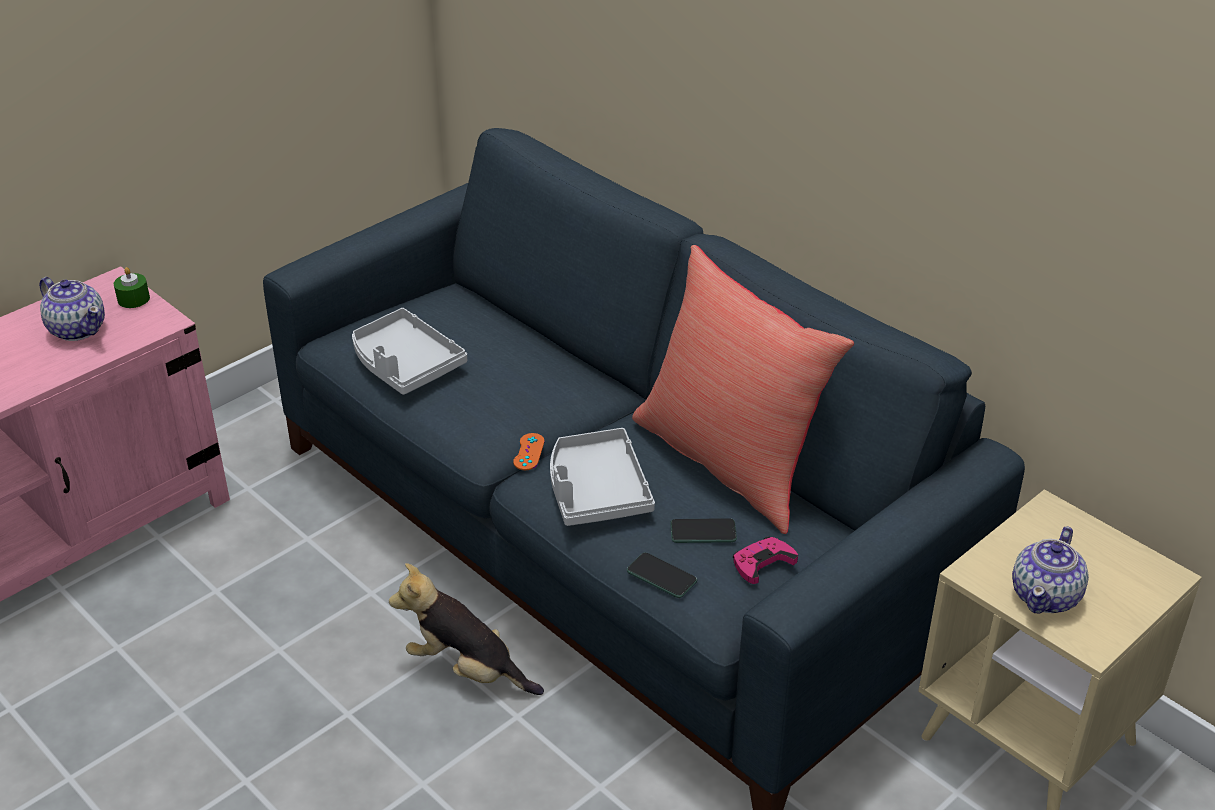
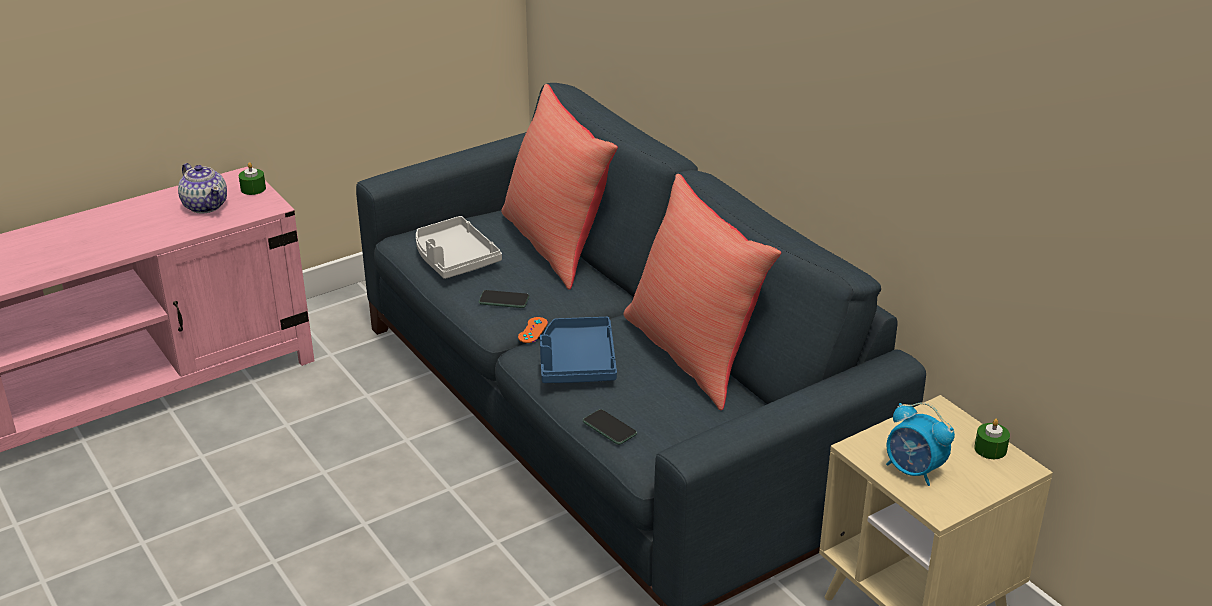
camera: 10 degrees right, 5 degrees down
plush toy [389,563,544,695] -> none
grey tray [550,428,655,526] -> blue tray [540,317,617,383]
phone [670,518,737,543] -> phone moved to [479,290,529,308]
pink game controller [733,537,798,584] -> none
teapot [1012,526,1089,613] -> alarm clock [886,402,955,486]
none -> red pillow [501,84,618,289]
none -> green candle [974,419,1010,459]

